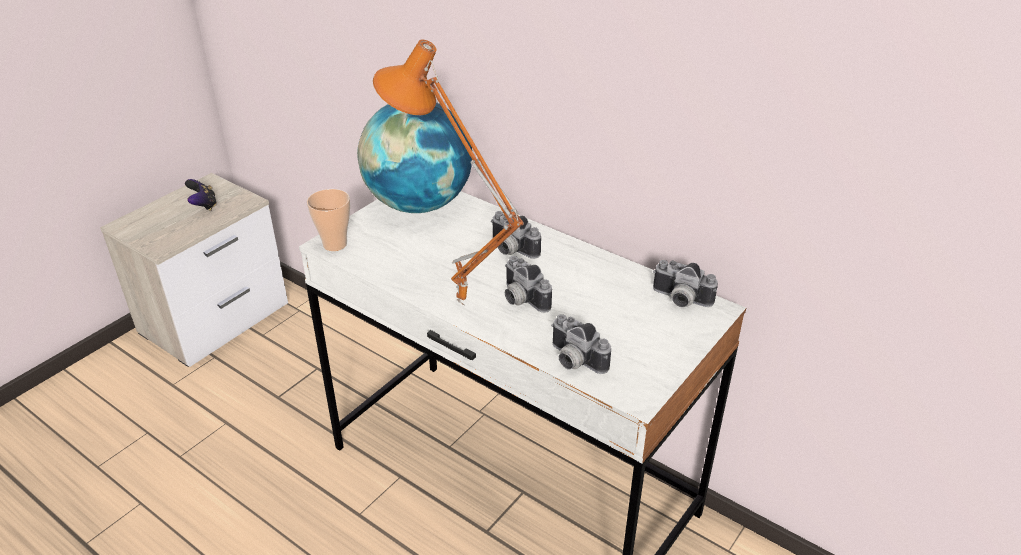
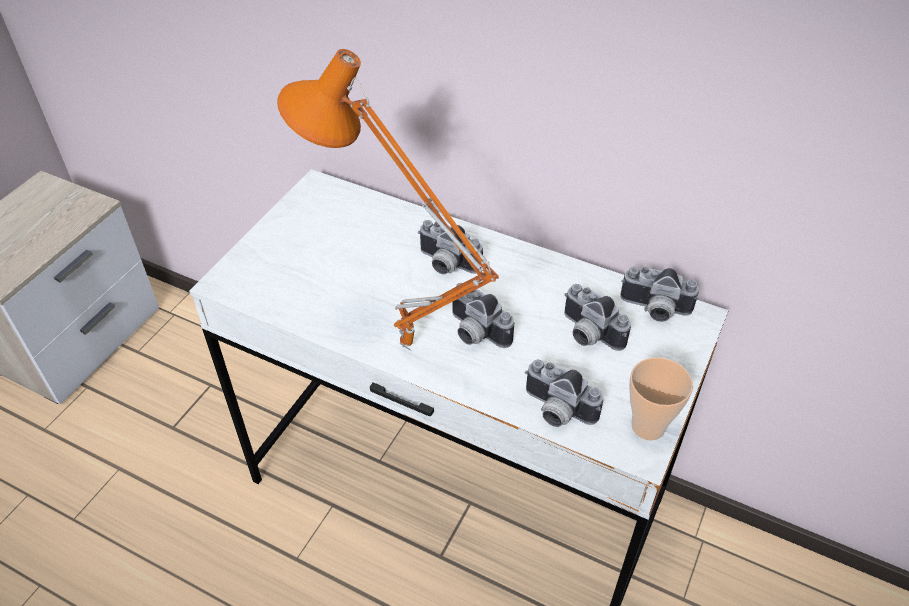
camera: 10 degrees left, 10 degrees up
game controller [185,179,217,211] -> none
cup [307,189,350,251] -> cup moved to [629,357,693,441]
globe [357,102,472,213] -> none
none -> camera [564,284,631,351]

